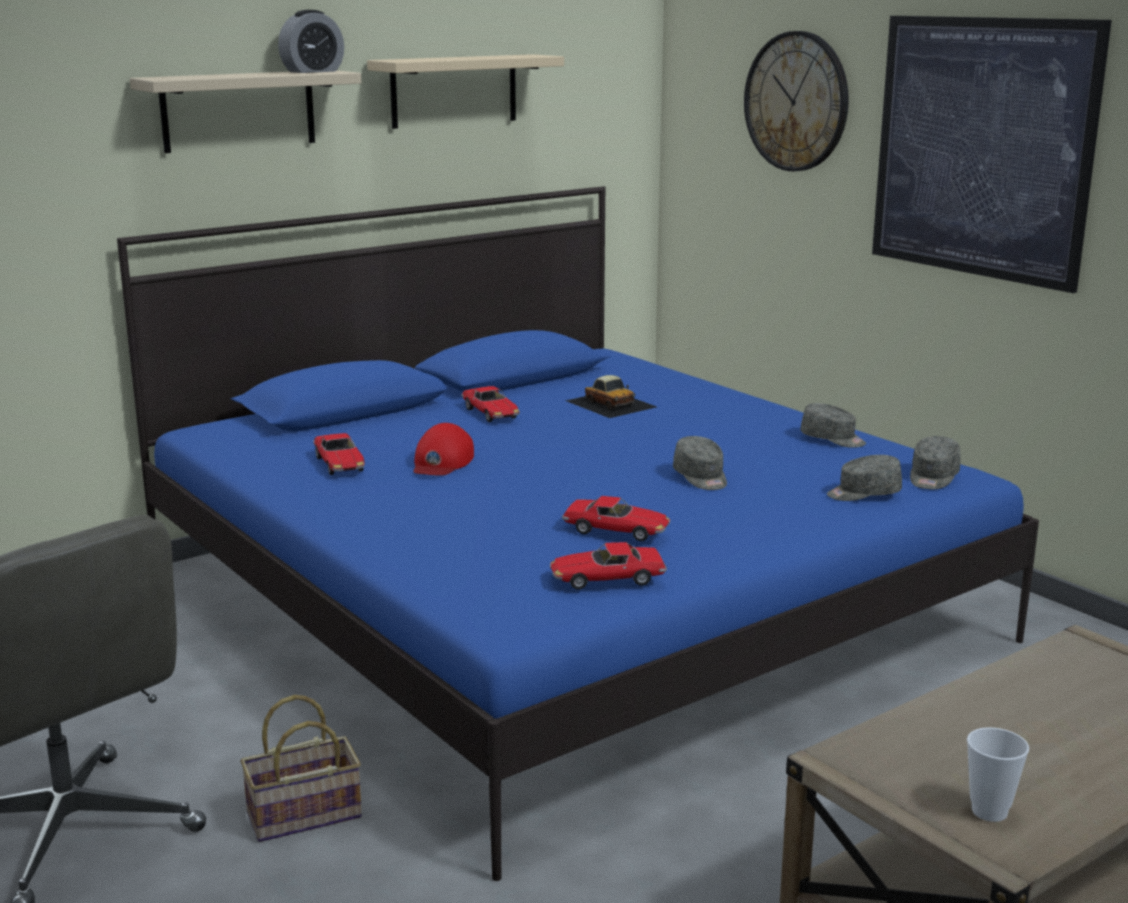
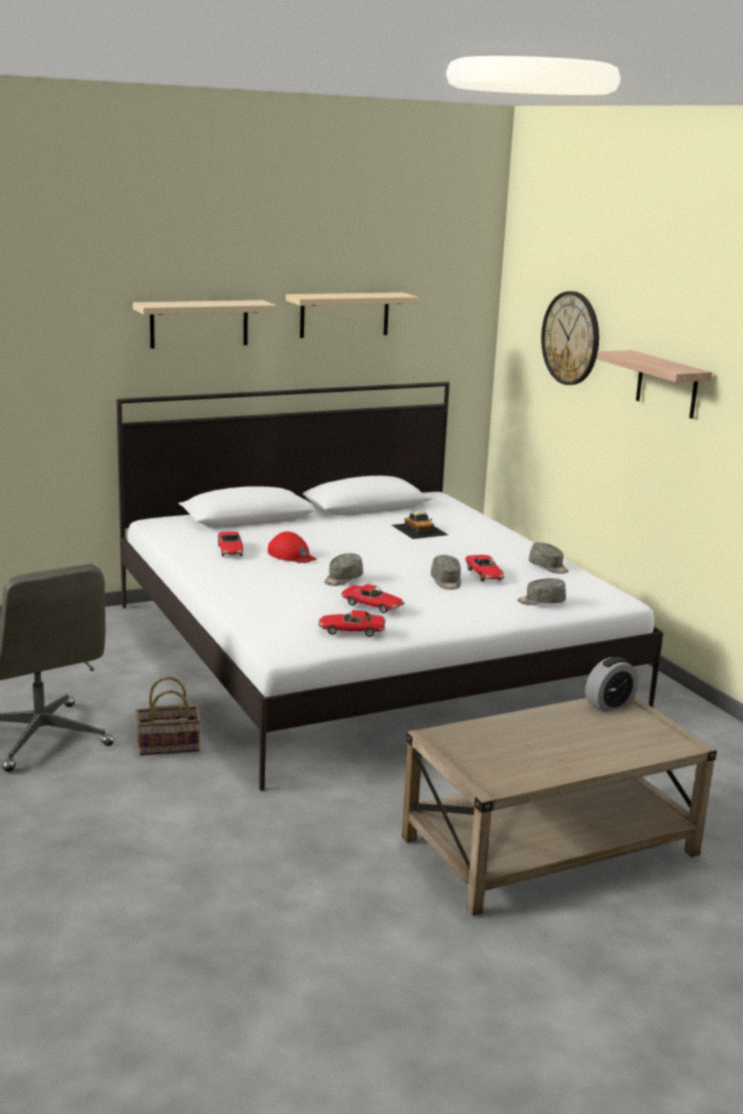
camera: 10 degrees right, 0 degrees up
blue bed [117,186,1039,881] -> white bed [116,382,663,791]
alarm clock [278,10,344,73] -> alarm clock moved to [585,657,639,712]
red cap [413,423,474,476] -> red cap turned 75 degrees counterclockwise [268,531,316,563]
toy car [461,386,520,422] -> toy car moved to [465,555,504,582]
picture [872,16,1112,293] -> shelf [597,350,712,419]
grey cap [910,436,961,489] -> grey cap moved to [324,553,363,586]
cup [967,727,1029,822] -> none

